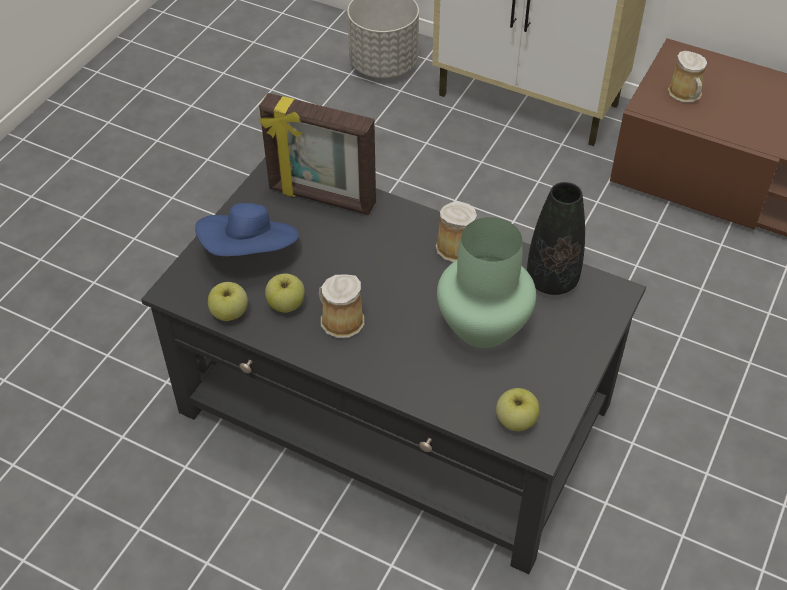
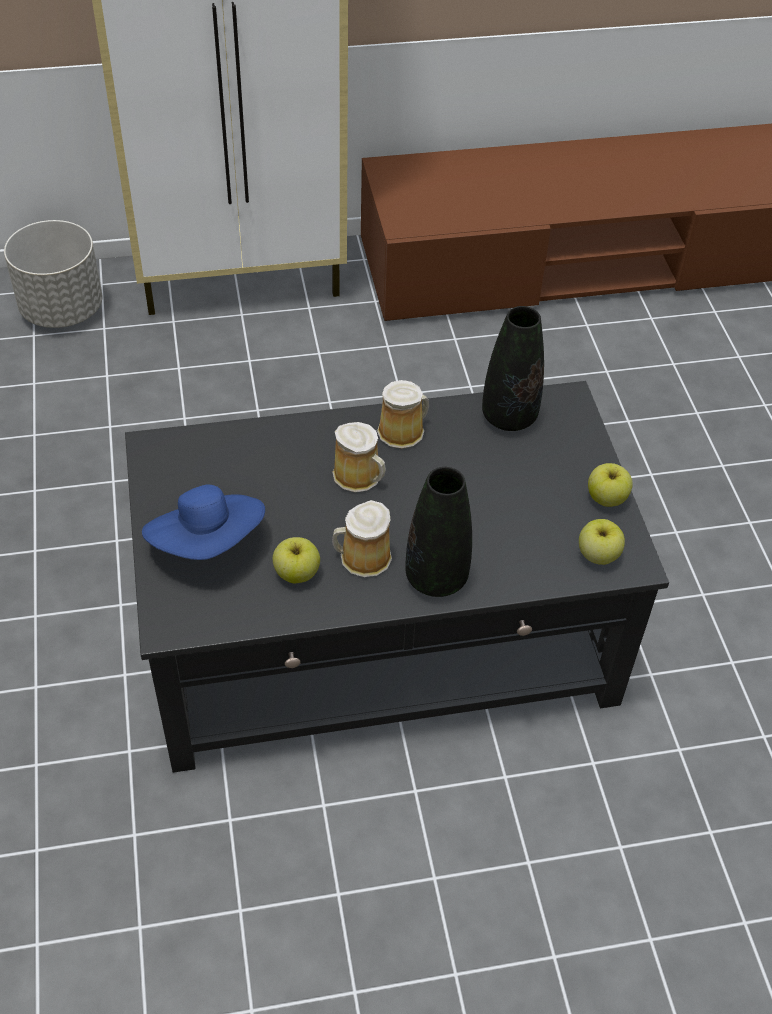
camera: 40 degrees left, 0 degrees up
apple [208,282,248,321] -> apple moved to [588,463,633,507]
picture frame [259,93,376,215] -> none
green vase [437,217,536,348] -> none
mug [668,51,707,103] -> mug moved to [332,422,386,492]
none -> black vase [405,467,472,597]

